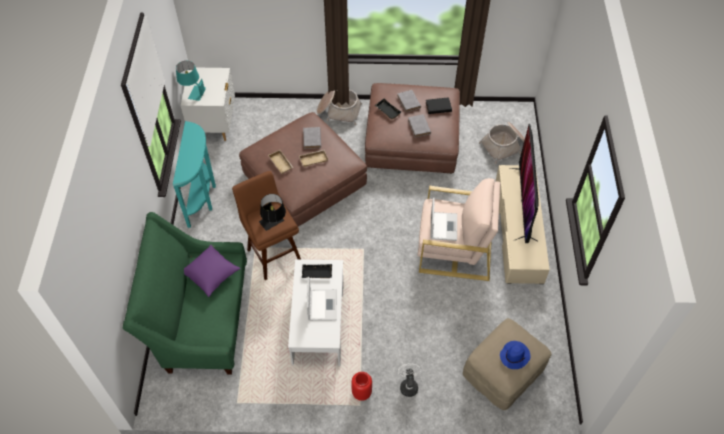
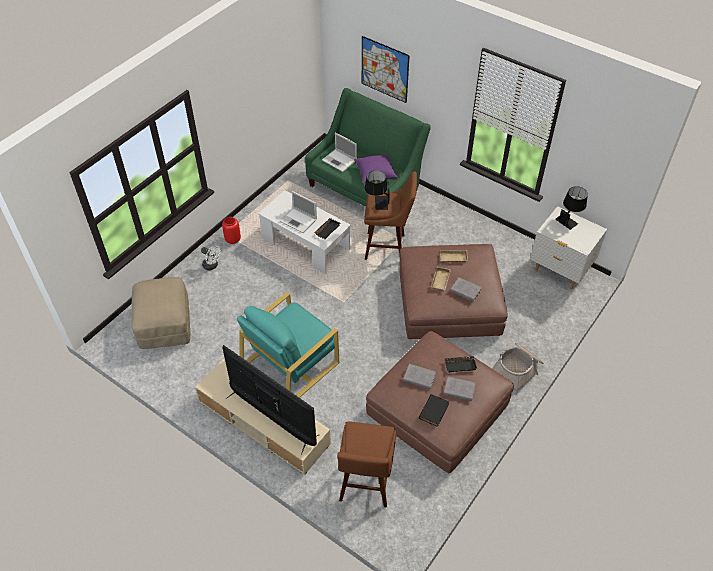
camera: 125 degrees right, 5 degrees down
turquoise console table [173,121,216,228] -> none
turquoise table lamp [176,61,206,101] -> black table lamp [555,186,588,230]
beige armchair [417,178,501,281] -> turquoise armchair [237,292,339,398]
laptop [430,198,457,241] -> laptop moved to [322,132,357,172]
basket [479,122,525,164] -> brown stool [337,421,396,507]
blue hat [500,341,531,369] -> none
none -> picture [362,36,410,103]

